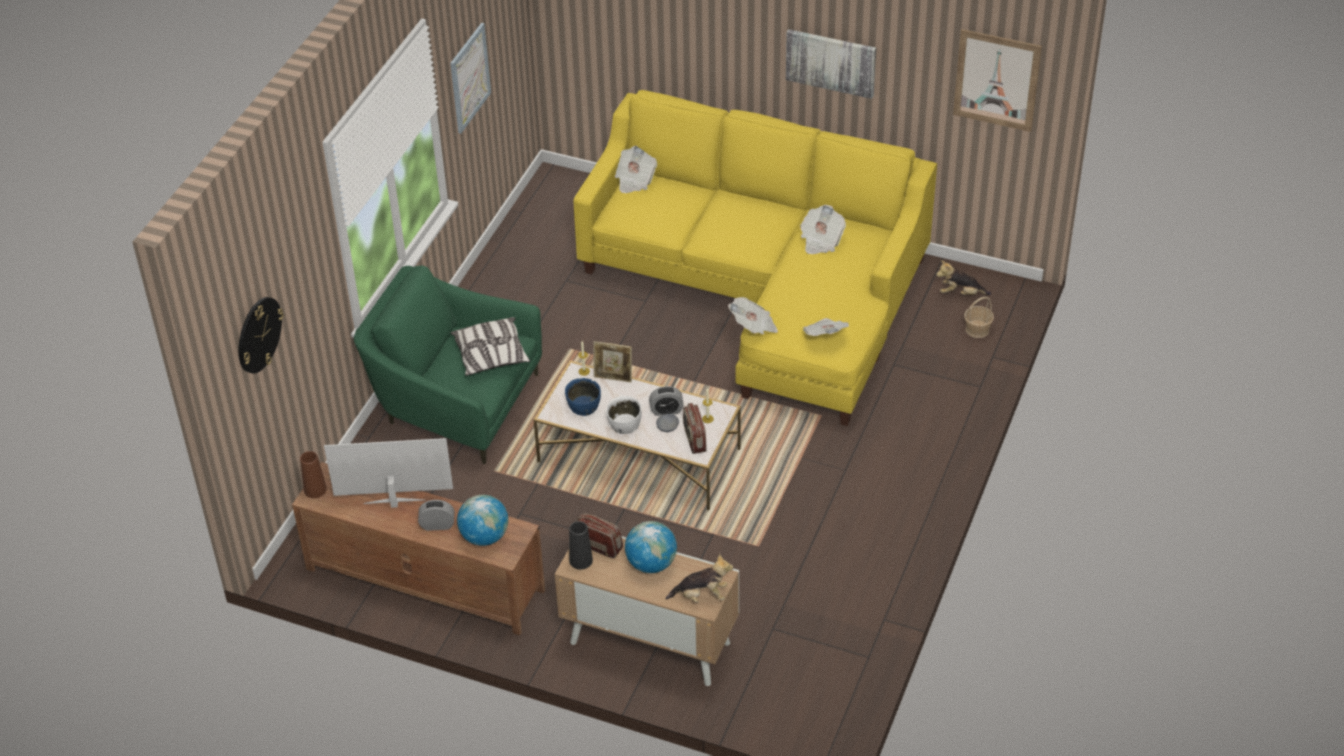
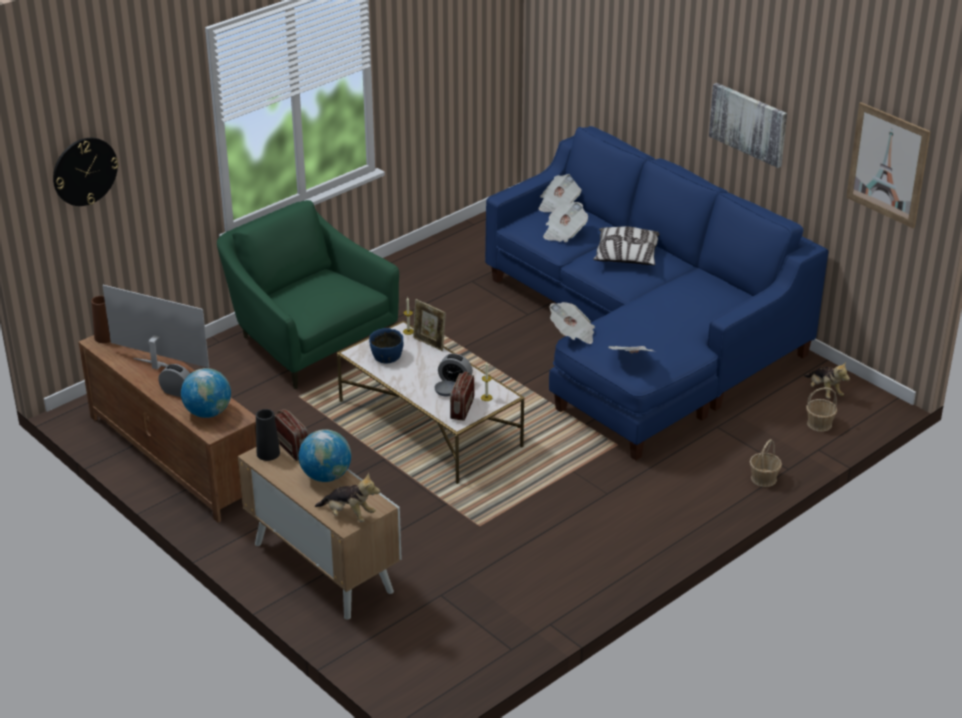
camera: 25 degrees right, 10 degrees down
picture [450,23,491,134] -> none
pillow [450,317,530,376] -> pillow moved to [593,226,659,265]
yellow sofa [574,90,937,426] -> blue sofa [485,126,828,460]
white bowl [606,396,642,434] -> none
newspaper [800,205,846,254] -> newspaper moved to [543,202,588,242]
plush toy [936,260,991,295] -> plush toy turned 150 degrees counterclockwise [804,362,850,399]
none -> basket [749,439,782,487]

